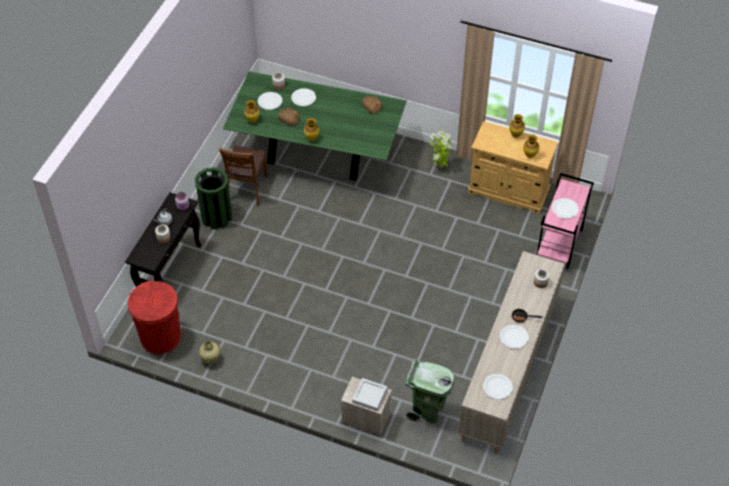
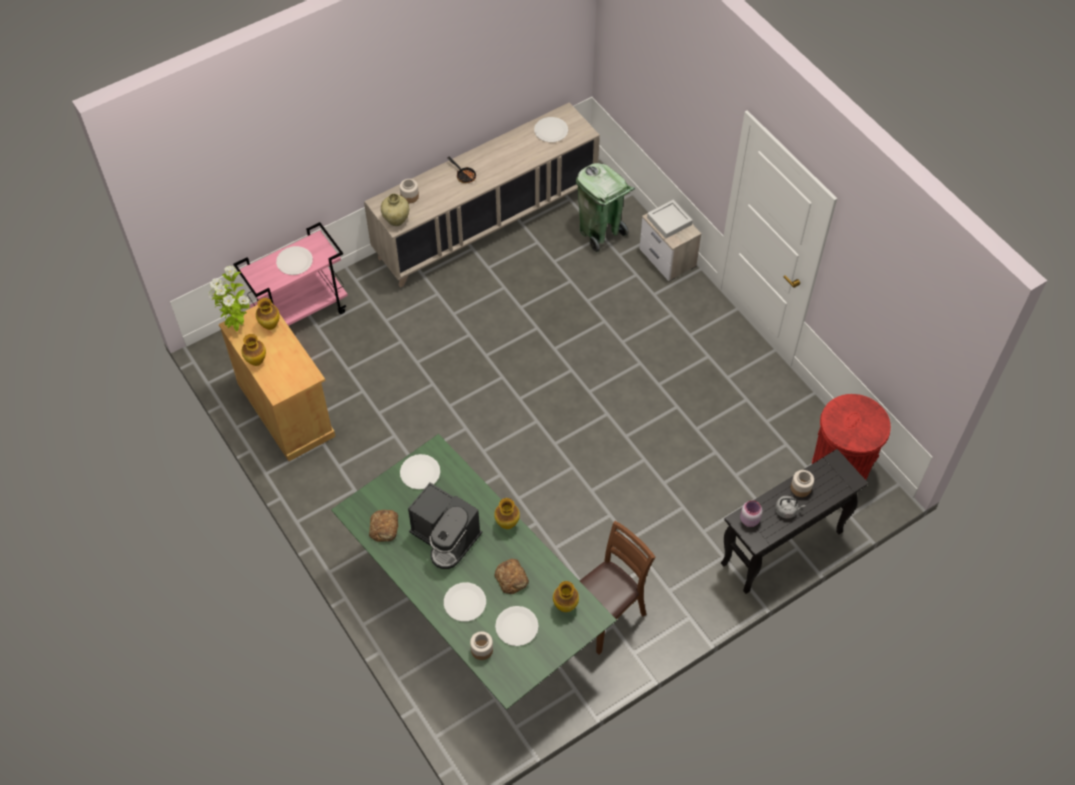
camera: 145 degrees left, 5 degrees up
green trash can [195,167,232,230] -> none
beige vase [199,341,221,365] -> beige vase moved to [381,194,409,226]
potted plant [429,131,452,168] -> potted plant moved to [208,266,250,331]
white plate [500,325,529,349] -> white plate moved to [400,454,440,490]
none -> coffee machine [408,483,482,569]

